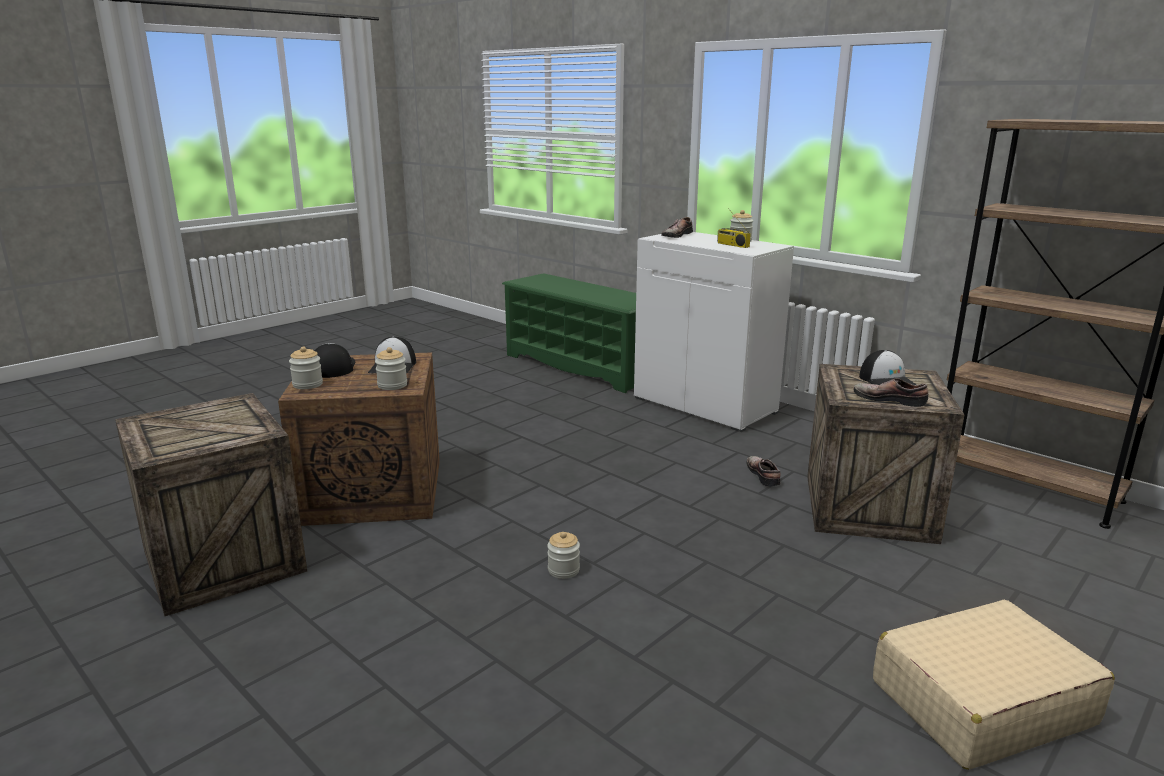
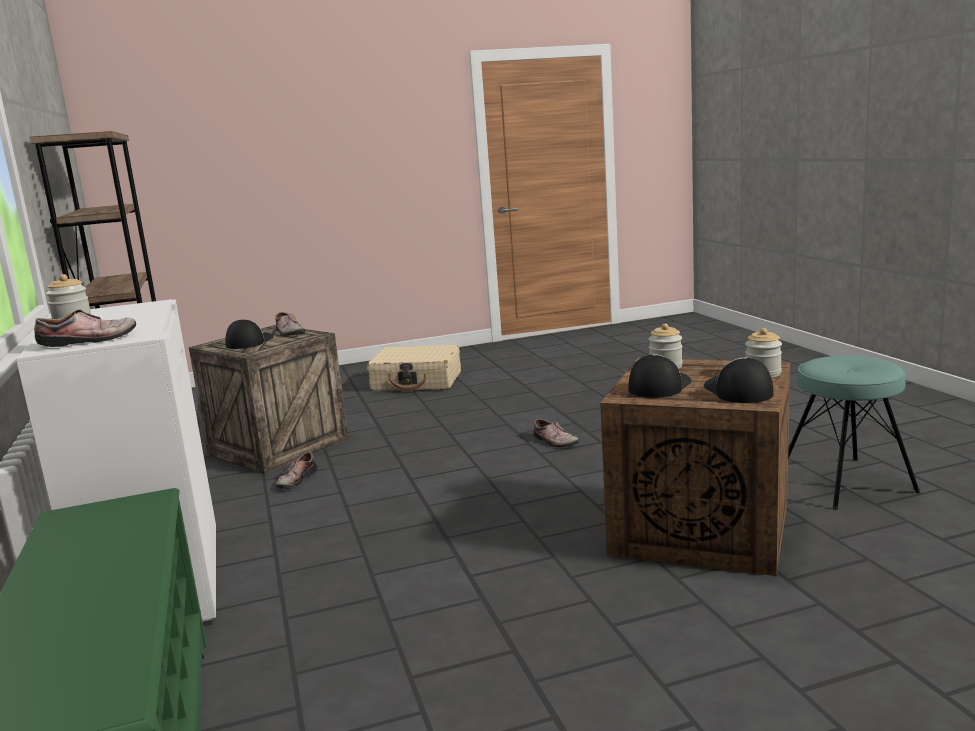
camera: 150 degrees left, 5 degrees down
crate [115,393,307,616] -> turquoise stool [788,356,920,510]
cap [314,343,355,378] -> cap turned 150 degrees clockwise [704,357,773,403]
jar [547,532,580,579] -> shoe [533,419,580,447]
radio [717,208,751,248] -> none

